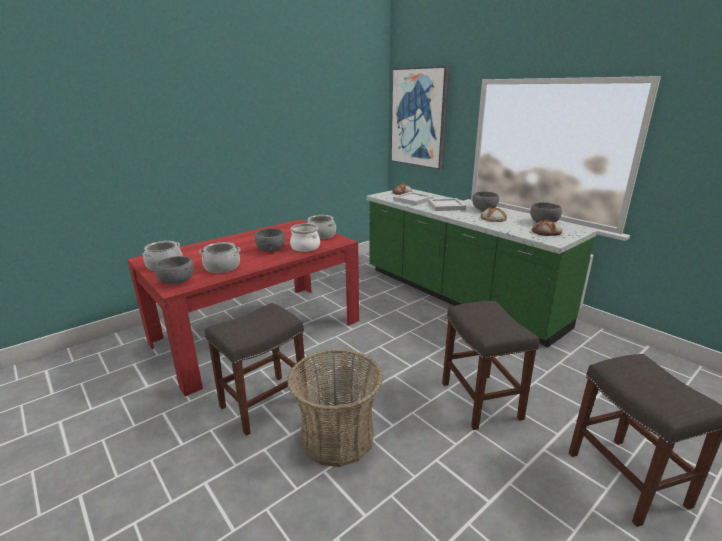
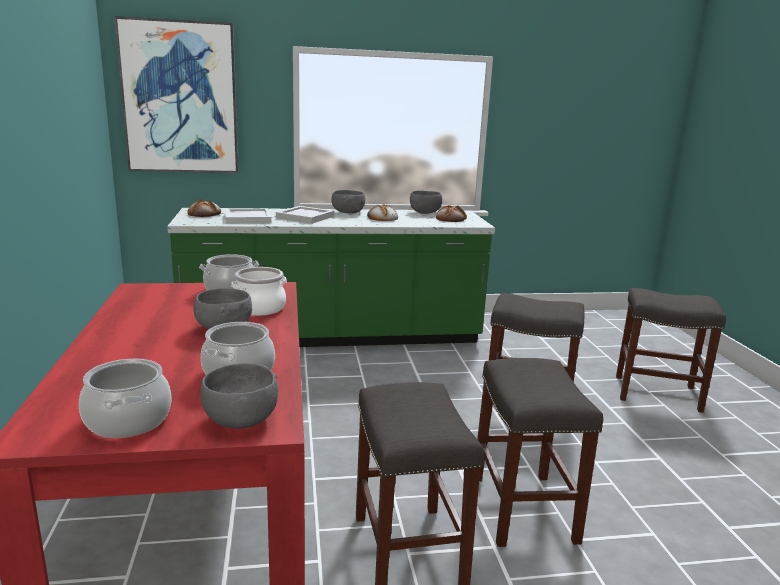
camera: 60 degrees left, 5 degrees down
basket [287,349,383,467] -> grey stool [477,358,603,547]

